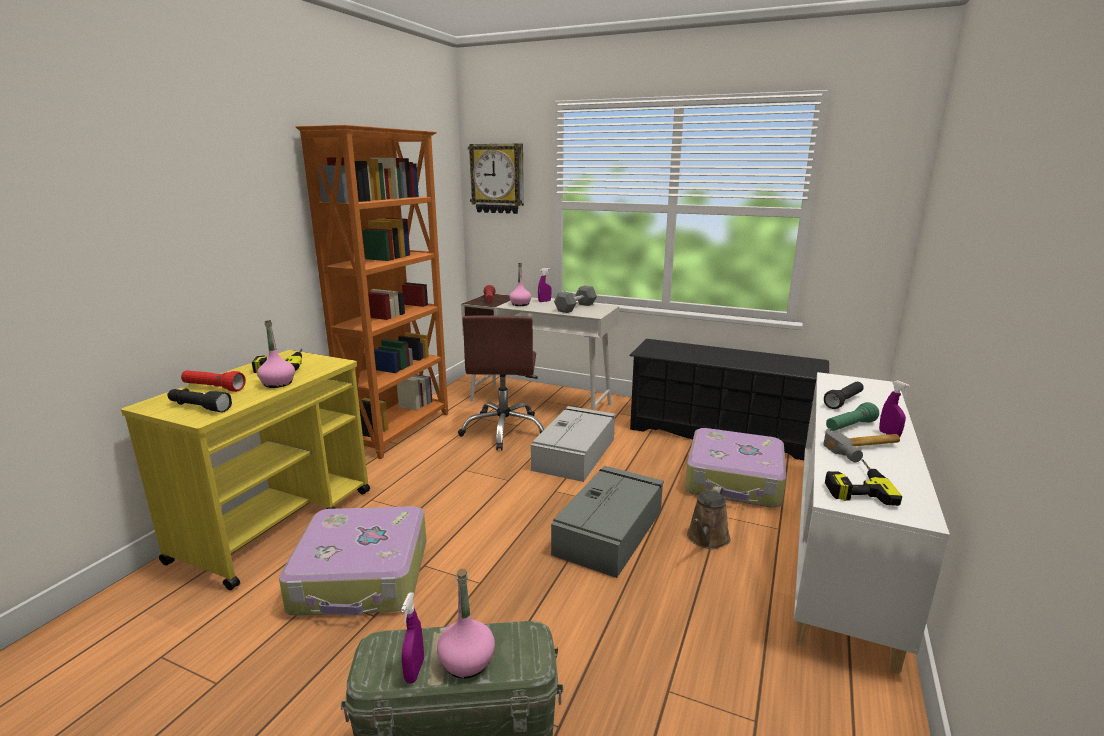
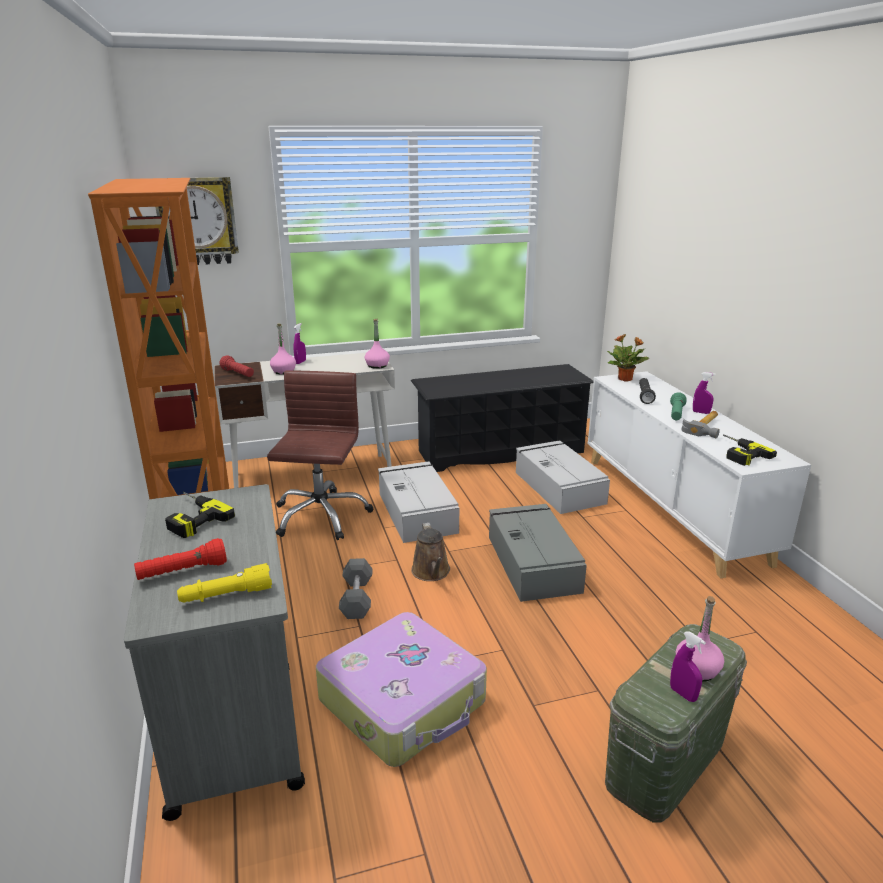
camera: 40 degrees left, 5 degrees up
yellow cart [121,350,370,590] -> grey cart [124,484,305,821]
black flashlight [167,388,232,412] -> yellow flashlight [177,563,272,603]
pink bottle [257,320,295,388] -> pink bottle moved to [365,319,390,369]
brown office chair [458,316,544,450] -> brown office chair turned 135 degrees counterclockwise [267,370,373,540]
grey dumbbell [554,286,597,313] -> grey dumbbell moved to [339,558,373,619]
suitcase [685,428,787,508] -> grey storage box [516,440,610,514]
brown watering can [687,486,730,549] -> brown watering can moved to [411,523,450,581]
none -> potted plant [607,334,649,382]

